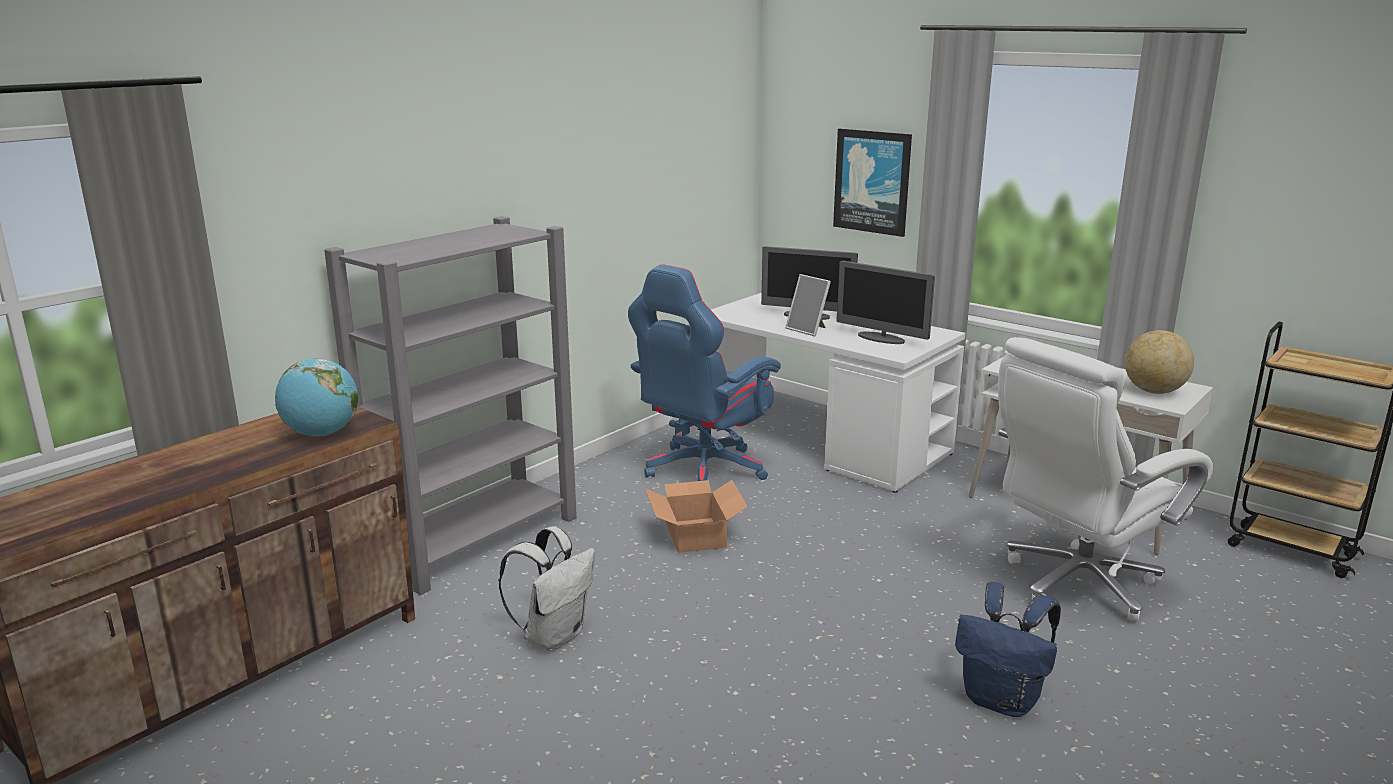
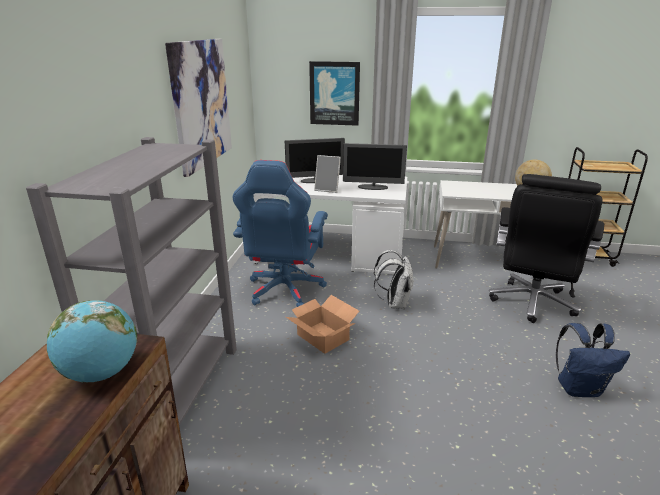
camera: 30 degrees left, 5 degrees up
white backpack [499,526,595,651] -> white backpack moved to [374,250,414,309]
white office chair [998,337,1213,621] -> black office chair [489,174,604,323]
none -> picture [165,39,232,177]

